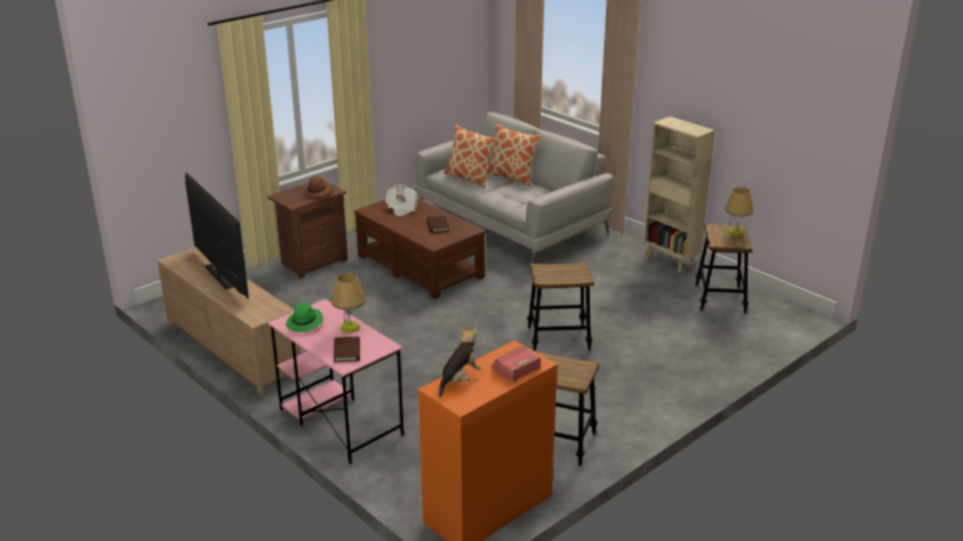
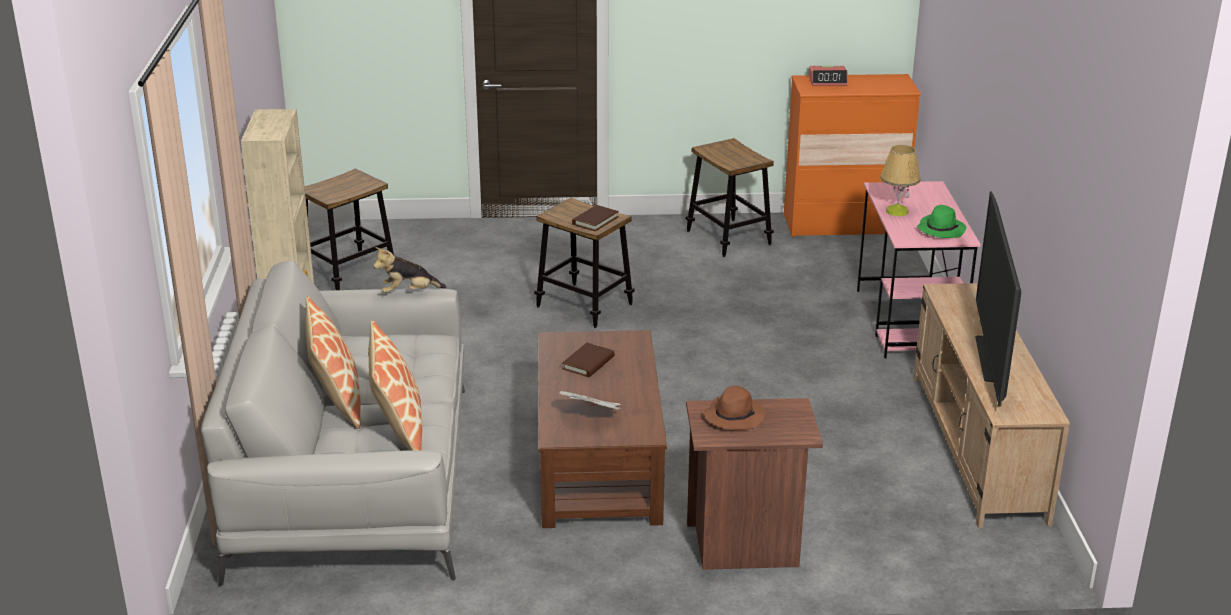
camera: 140 degrees left, 0 degrees up
brown book [334,336,360,363] -> brown book moved to [572,205,619,231]
plush toy [439,327,481,397] -> plush toy moved to [373,247,446,293]
table lamp [725,187,753,237] -> none

